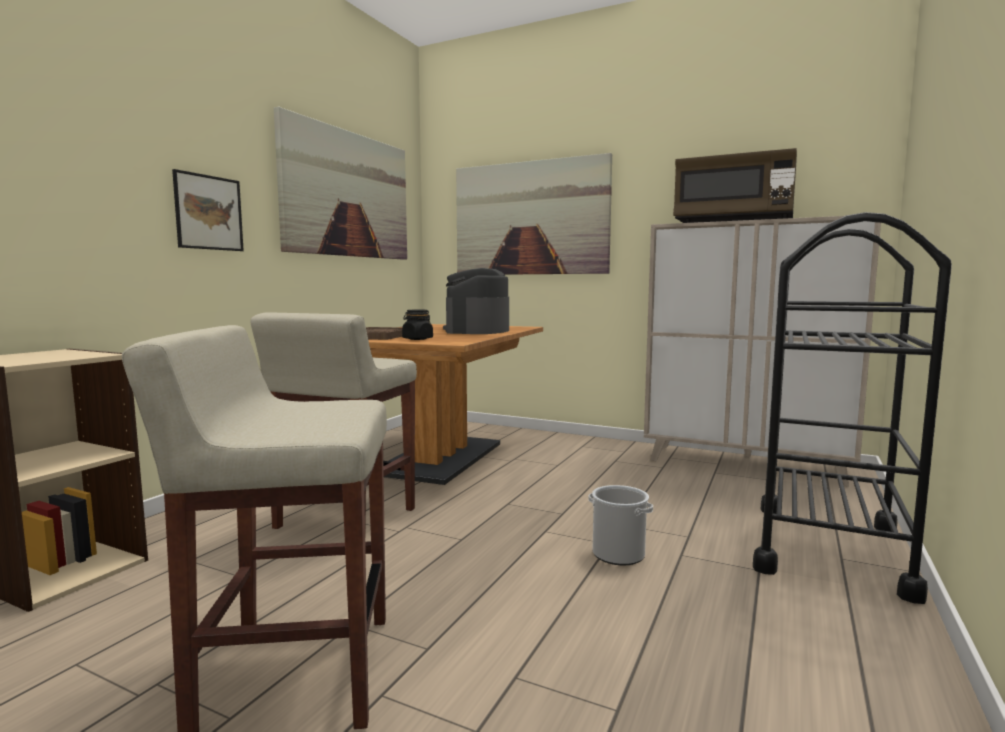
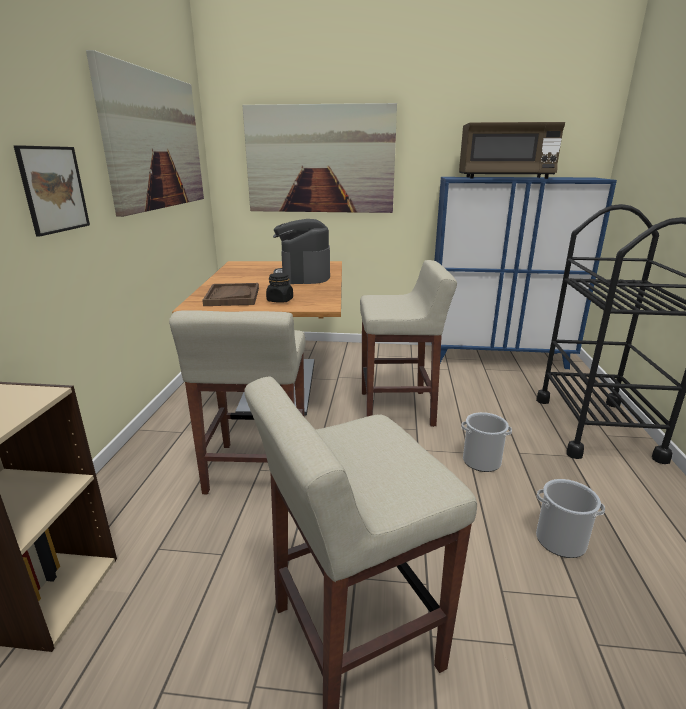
camera: 20 degrees left, 15 degrees up
beige cabinet [644,216,881,486] -> blue cabinet [431,177,617,369]
none -> beige stool [360,260,457,427]
none -> bucket [536,479,605,558]

